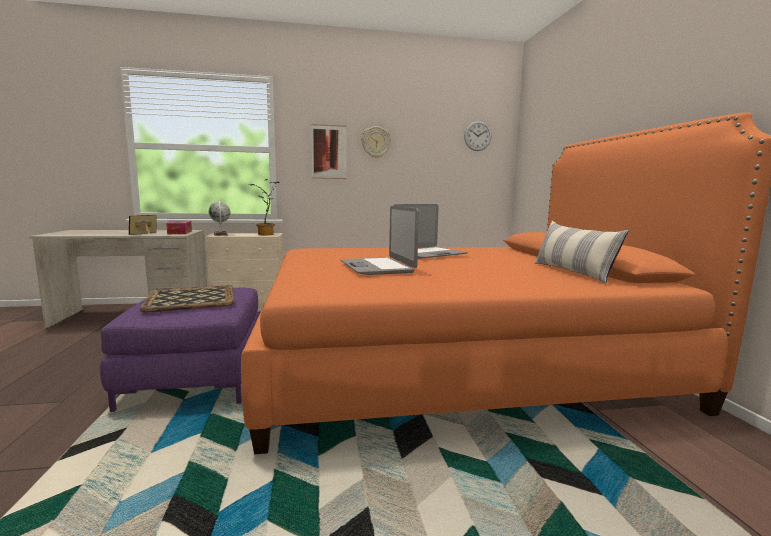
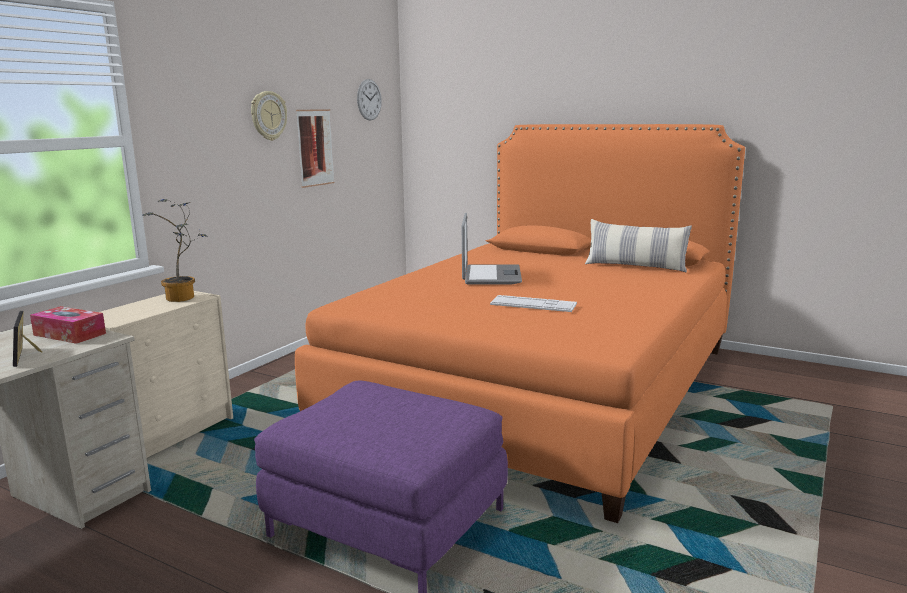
camera: 50 degrees left, 5 degrees up
tray [140,285,235,312] -> none
globe [209,201,231,236] -> none
picture [312,124,346,179] -> picture moved to [296,109,334,188]
laptop [340,206,419,275] -> keyboard [490,295,577,312]

